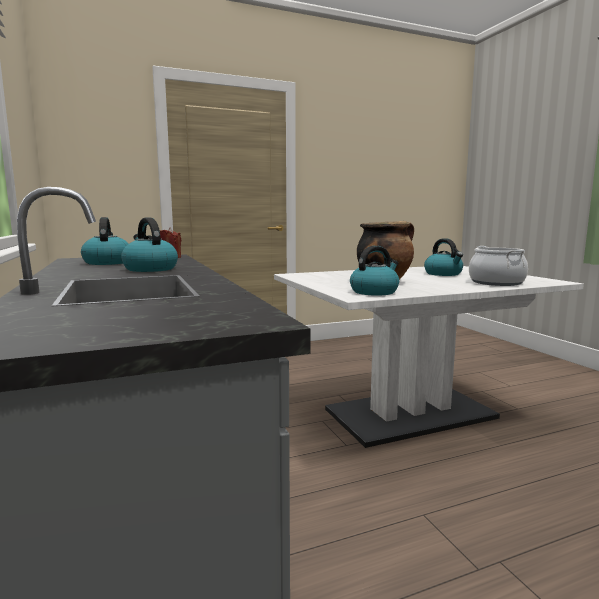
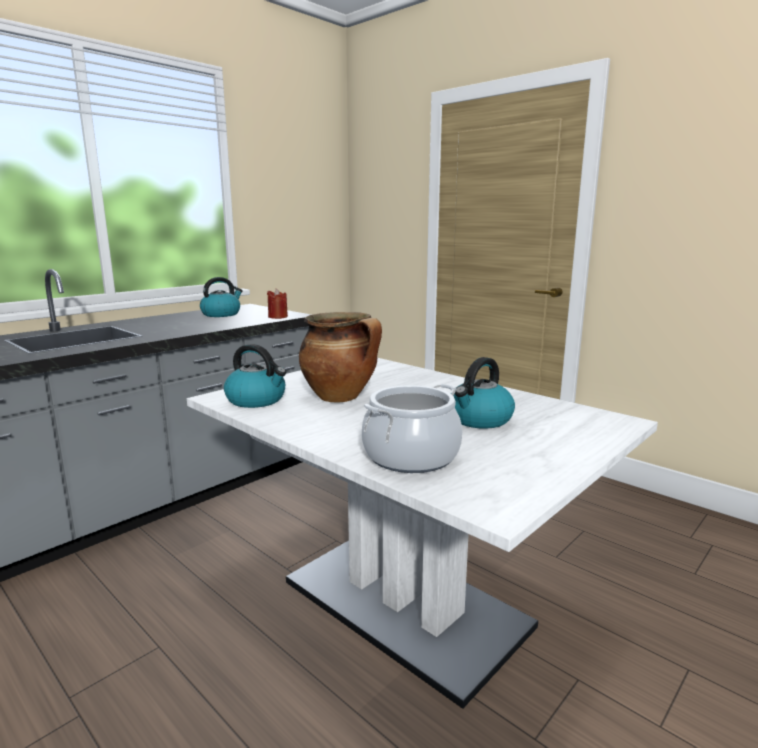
camera: 65 degrees right, 5 degrees up
kettle [121,218,178,272] -> none

